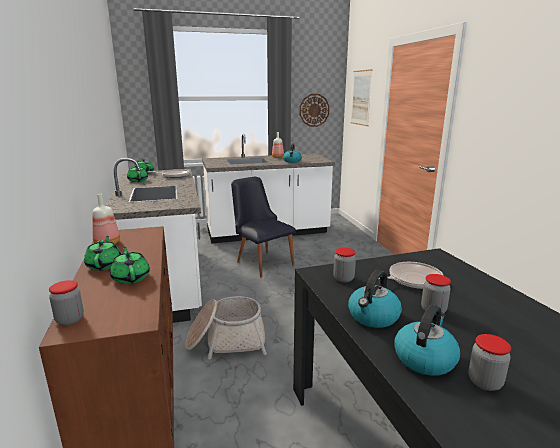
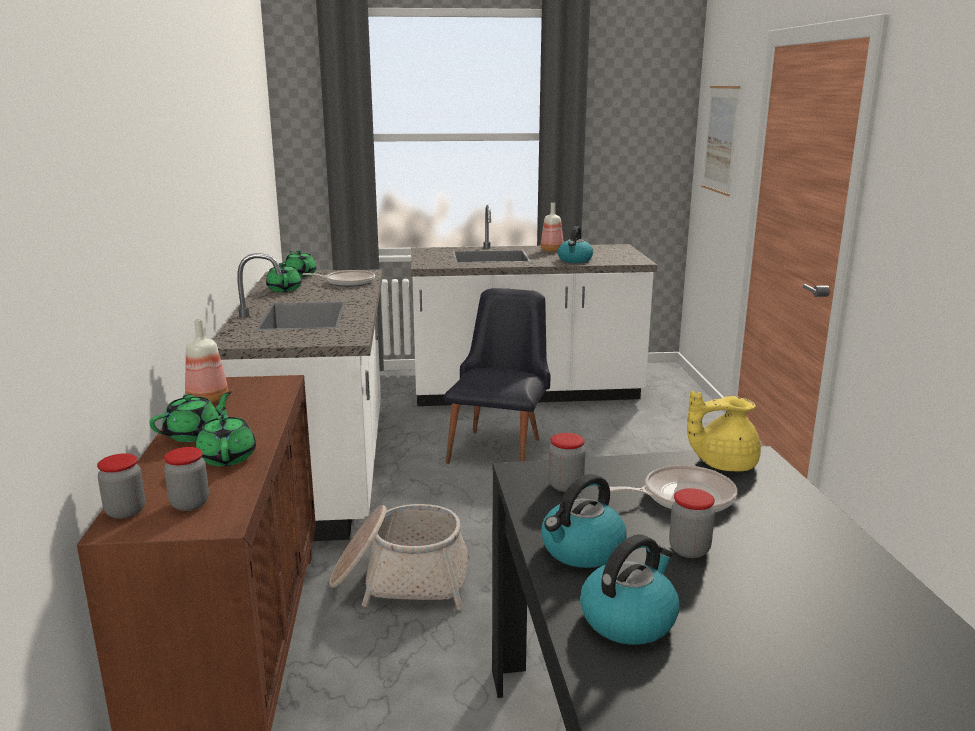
camera: 10 degrees right, 0 degrees up
green teapot [84,236,121,271] -> green teapot turned 45 degrees clockwise [149,392,232,442]
black chair [231,177,296,278] -> black chair turned 45 degrees clockwise [444,288,550,464]
wall clock [299,94,330,127] -> none
jar [468,334,511,391] -> jar moved to [164,447,209,511]
none -> yellow teapot [687,391,761,471]

